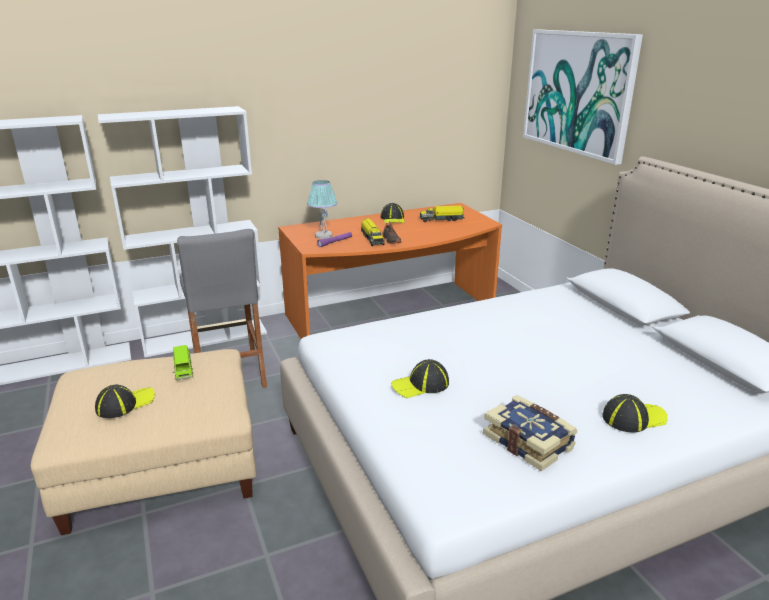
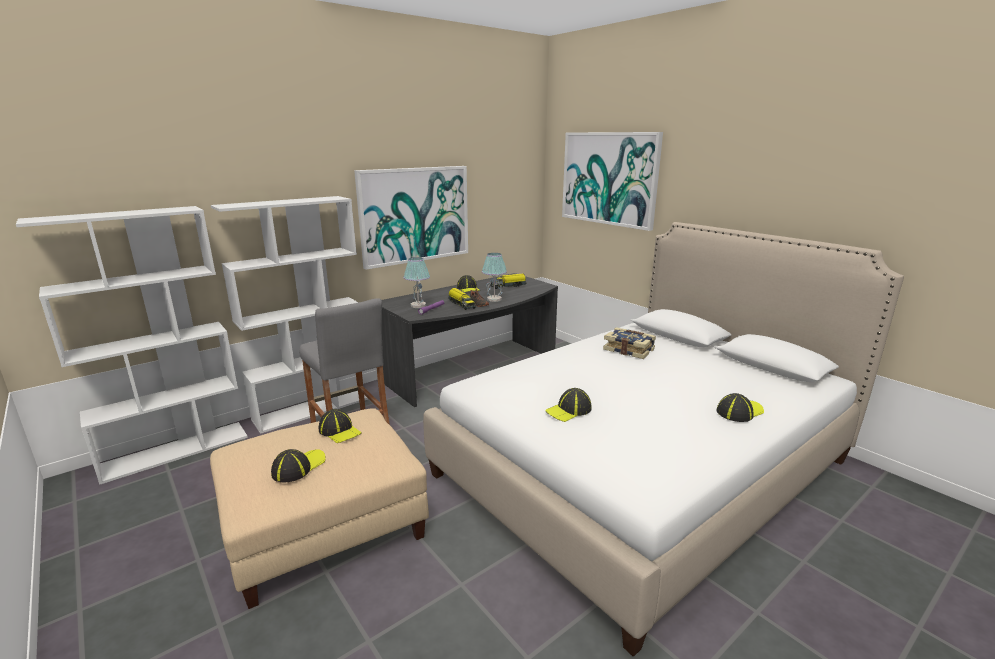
camera: 15 degrees left, 5 degrees down
green toy car [173,345,193,380] -> cap [319,409,362,443]
orange desk [278,203,502,339] -> grey desk [382,273,558,407]
book [483,395,577,471] -> book moved to [603,327,656,359]
none -> picture [354,166,468,270]
none -> table lamp [482,253,507,302]

